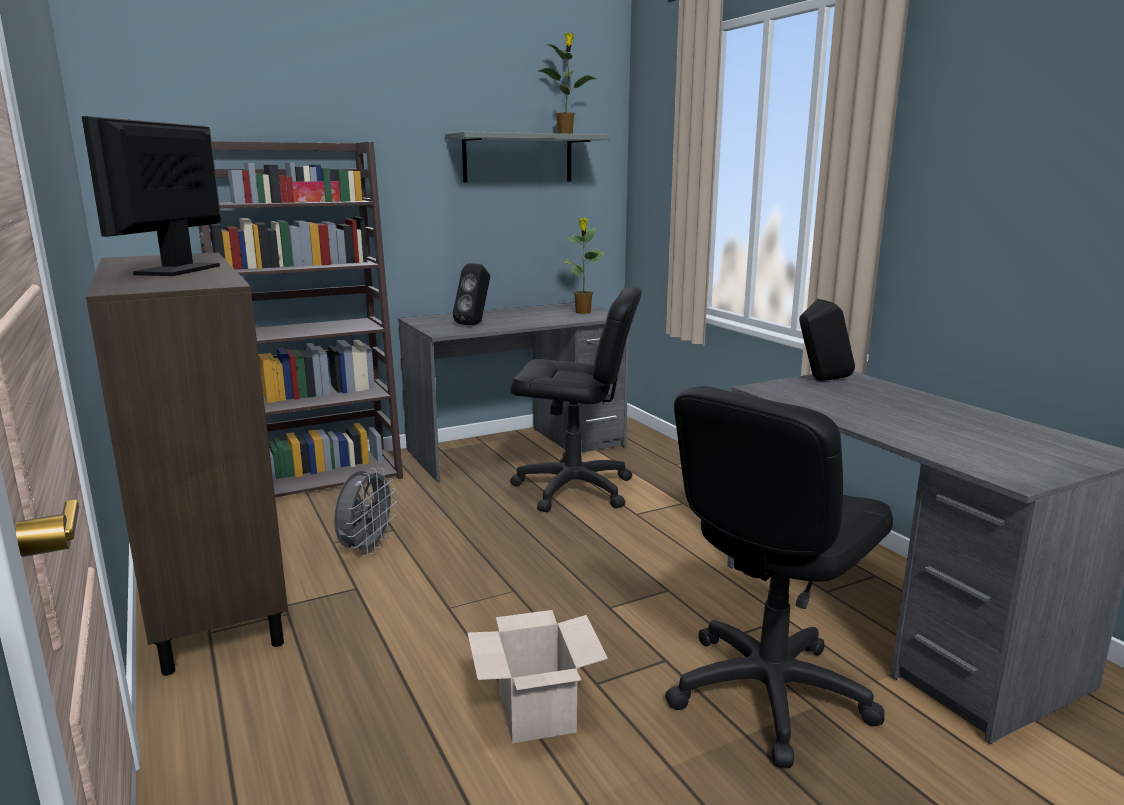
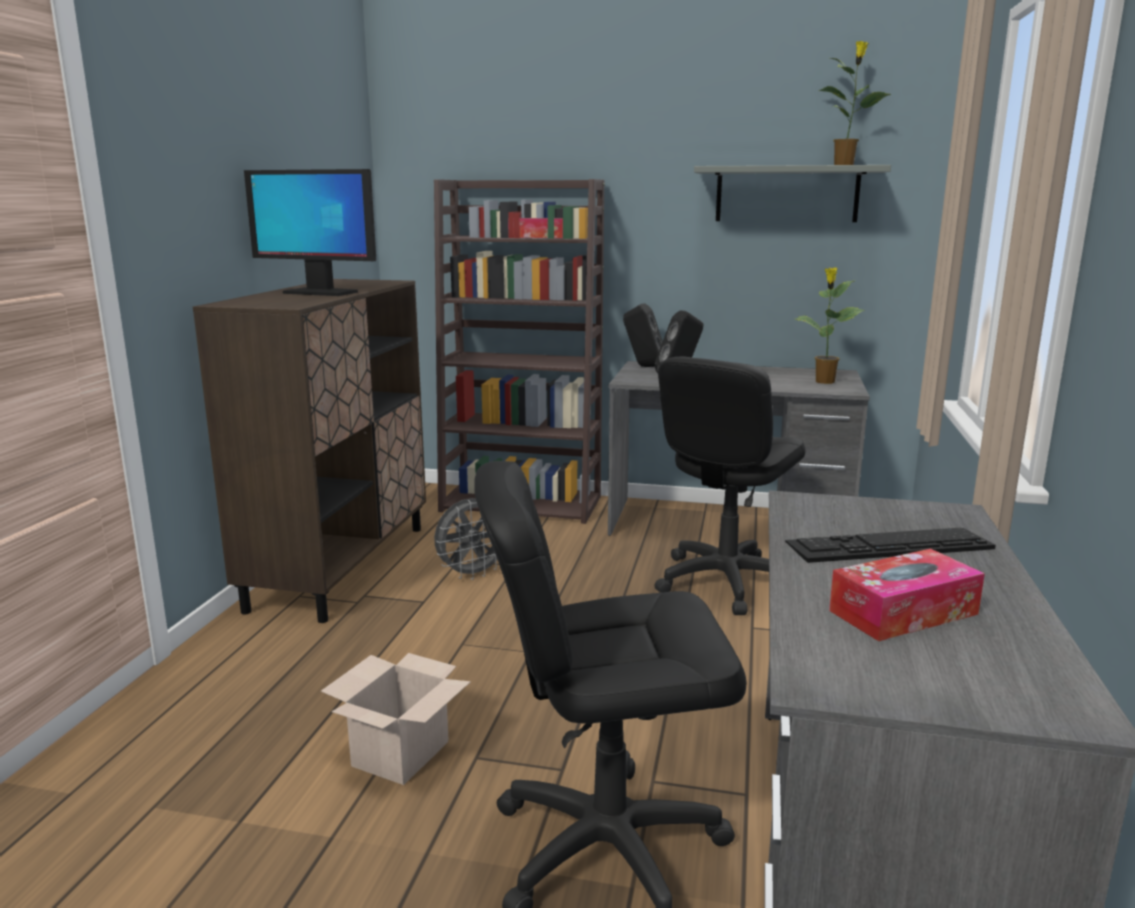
camera: 40 degrees right, 0 degrees up
monitor [82,116,221,276] -> monitor turned 120 degrees counterclockwise [244,169,376,296]
black office chair [510,287,642,512] -> black office chair turned 75 degrees clockwise [654,356,806,615]
black speaker [799,299,855,381] -> black speaker moved to [623,303,663,367]
none -> keyboard [785,528,996,563]
none -> tissue box [829,548,985,641]

